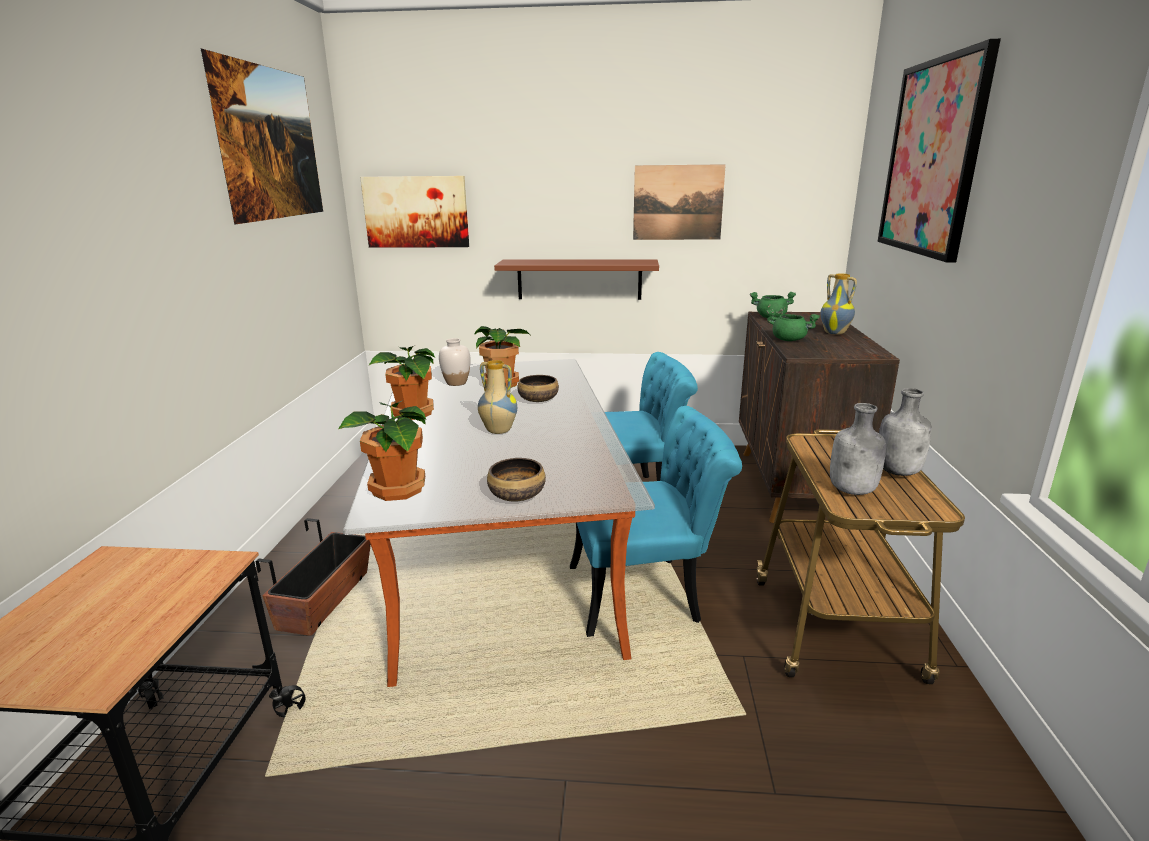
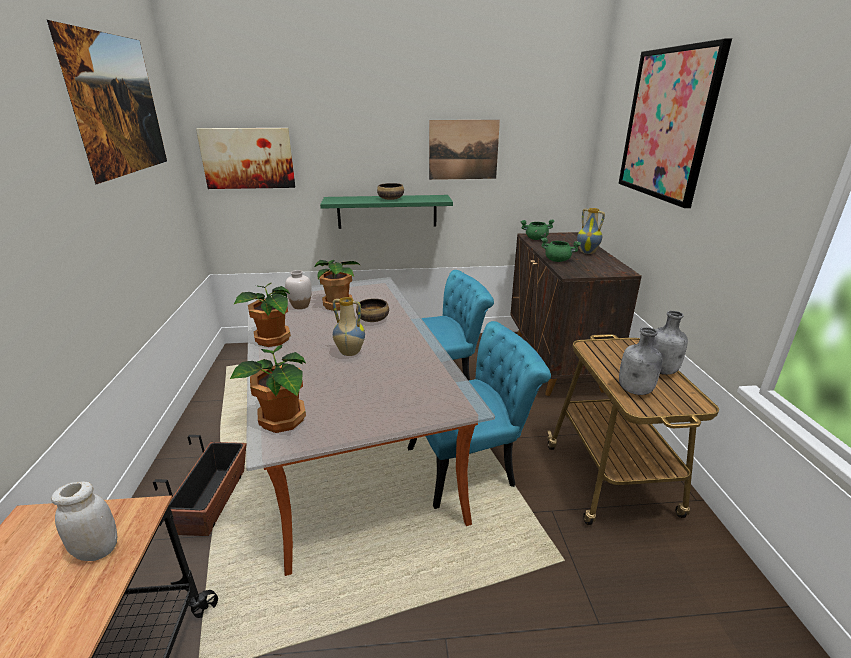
camera: 10 degrees left, 5 degrees up
bowl [487,458,546,502] -> bowl moved to [377,183,404,200]
brown shelf [494,259,659,300] -> green shelf [320,195,453,229]
none -> white jar [51,482,117,561]

